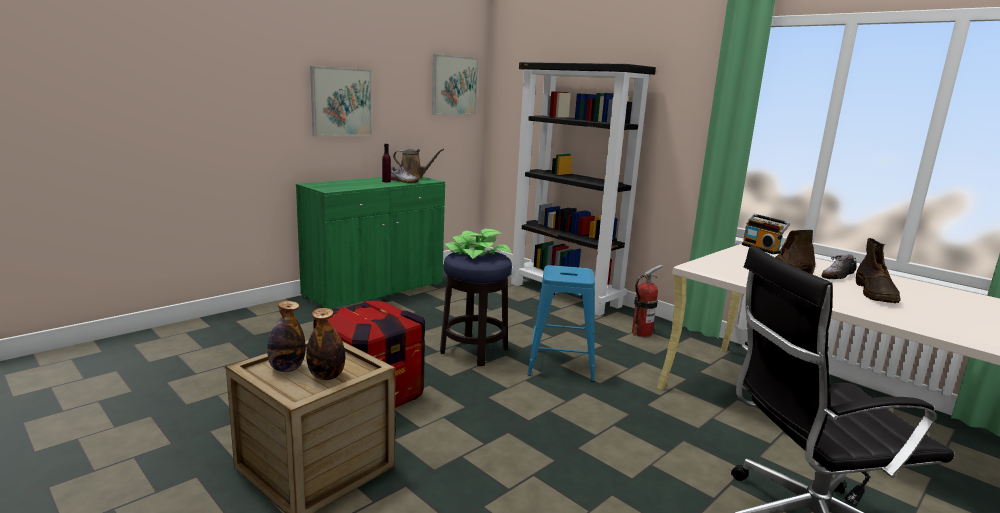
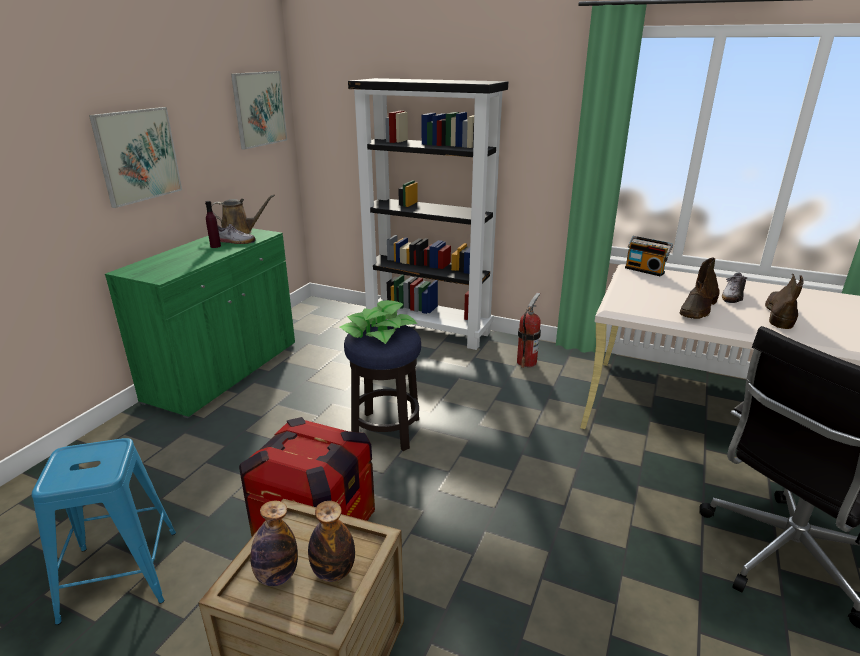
camera: 20 degrees left, 10 degrees up
blue stool [527,265,595,382] -> blue stool moved to [32,438,176,625]
brown boot [856,238,900,303] -> brown boot turned 150 degrees counterclockwise [765,274,804,329]

